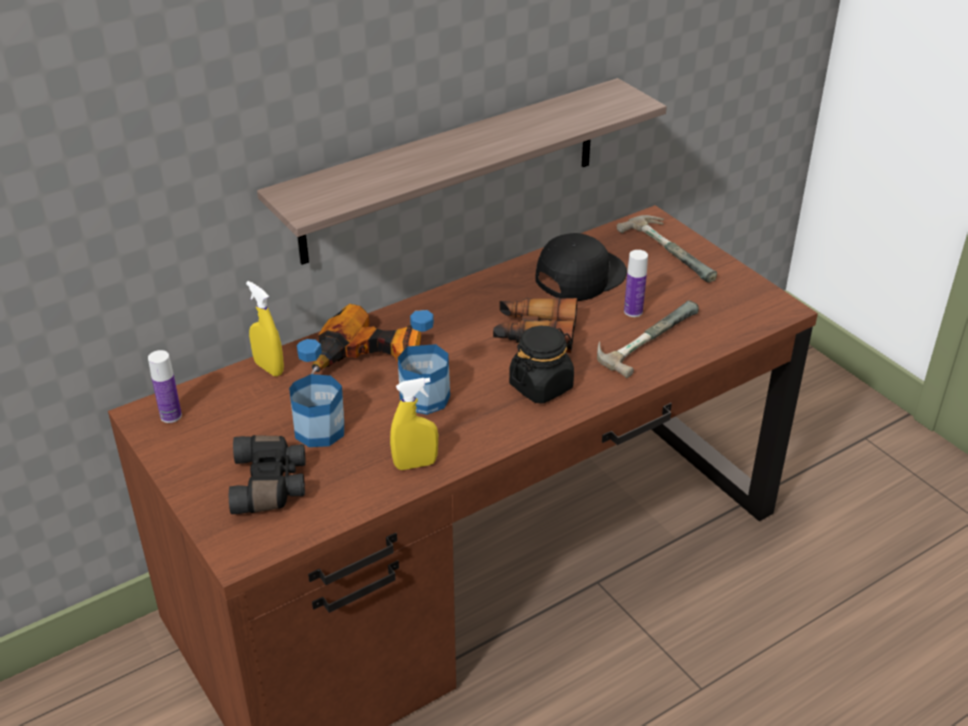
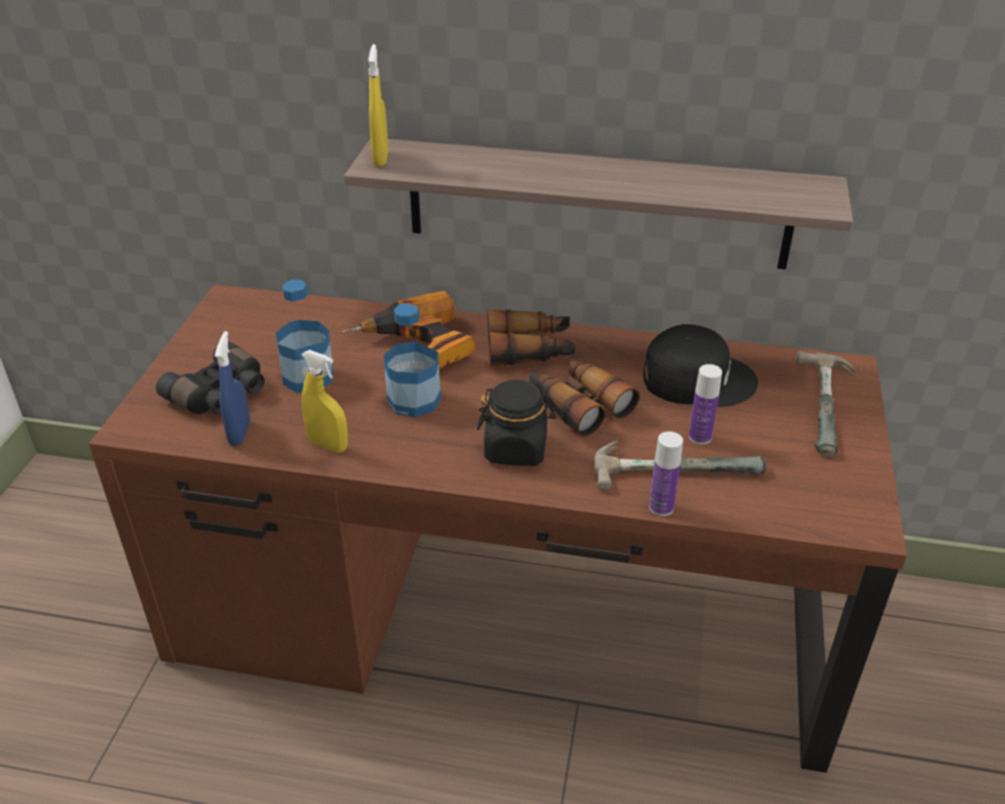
camera: 45 degrees right, 0 degrees up
bottle [148,350,182,423] -> bottle moved to [649,431,683,516]
yellow spray bottle [246,281,284,376] -> yellow spray bottle moved to [368,44,389,166]
none -> blue spray bottle [215,331,250,446]
none -> binoculars [488,309,575,367]

